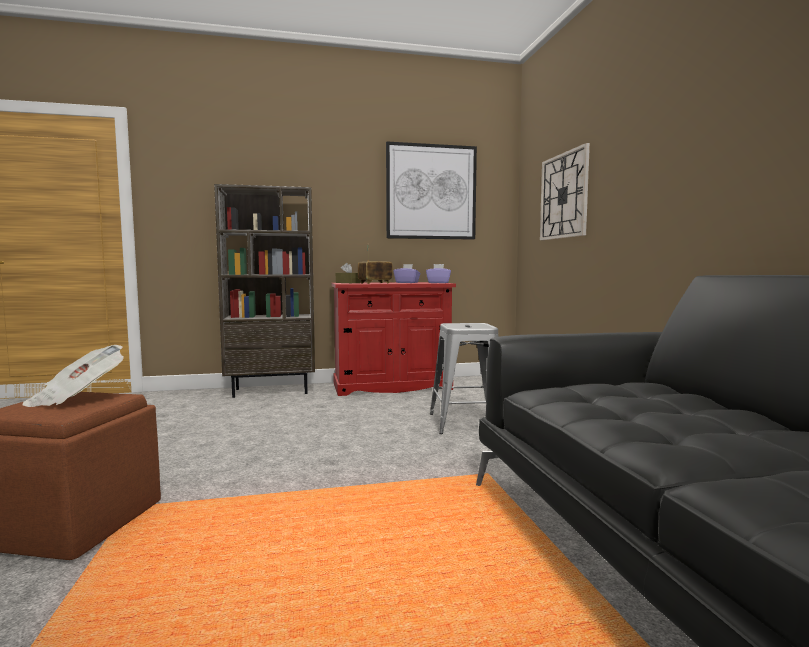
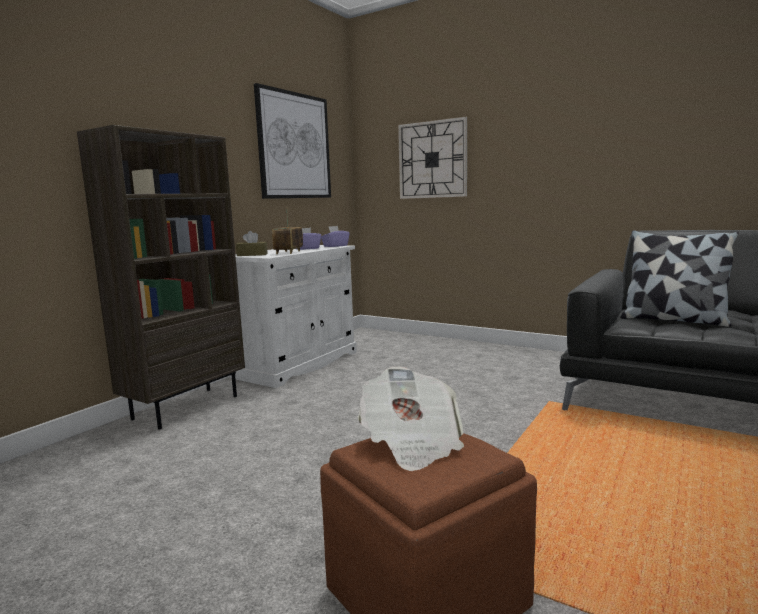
camera: 45 degrees left, 5 degrees up
red cabinet [331,282,456,396] -> white cabinet [230,245,357,388]
grey stool [430,323,499,434] -> none
none -> pillow [620,230,739,327]

